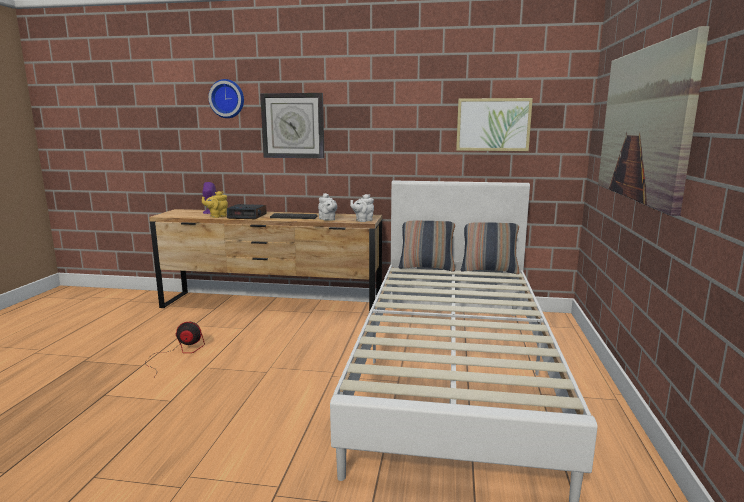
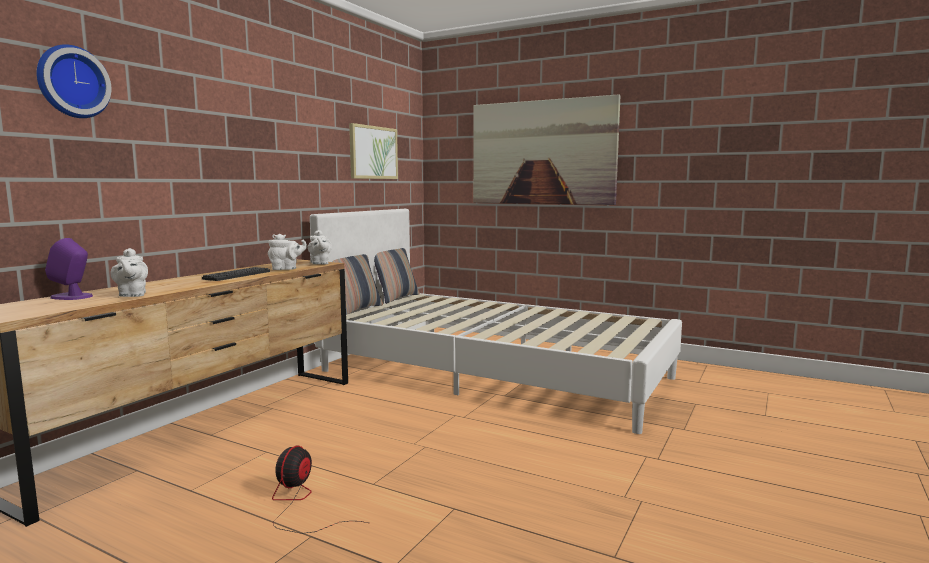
camera: 70 degrees left, 5 degrees down
yellow teapot [202,191,228,218] -> white teapot [110,248,148,297]
alarm clock [227,204,267,219] -> none
wall clock [260,93,324,158] -> none

